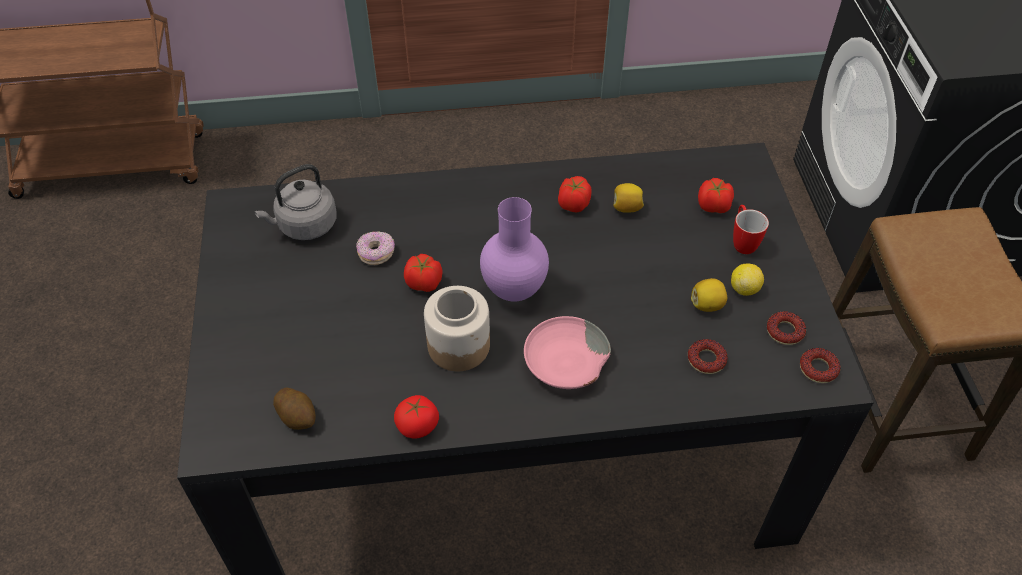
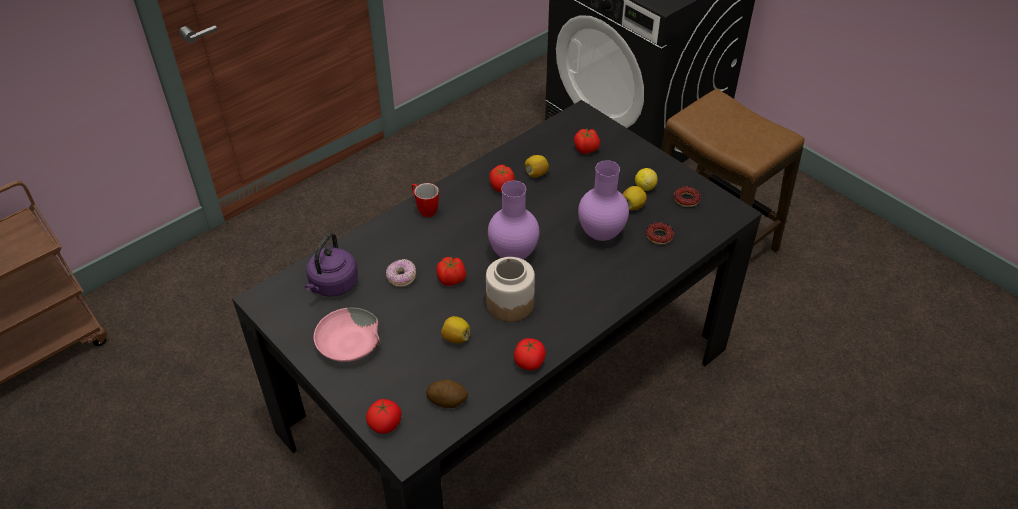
camera: 35 degrees left, 5 degrees down
grey kettle [254,164,337,240] -> purple kettle [305,232,358,297]
pink bowl [524,316,611,389] -> pink bowl moved to [314,308,380,362]
mug [733,205,769,254] -> mug moved to [412,183,439,217]
donut [800,348,841,383] -> none
none -> tomato [366,399,402,434]
none -> lemon [441,316,470,343]
none -> purple vase [578,160,629,241]

